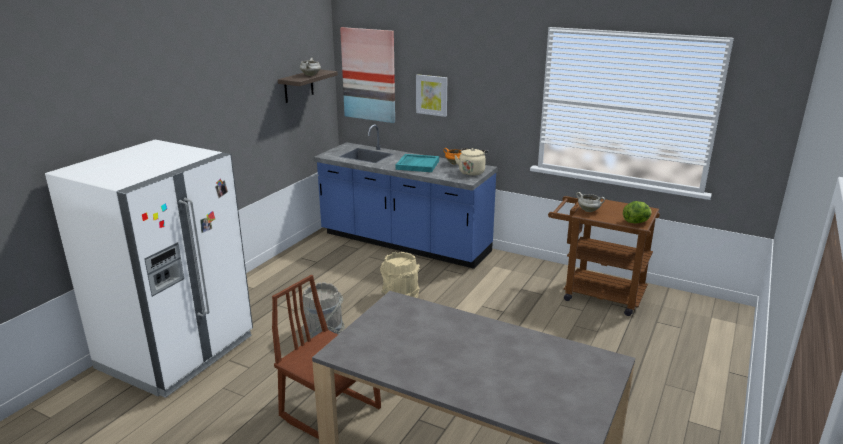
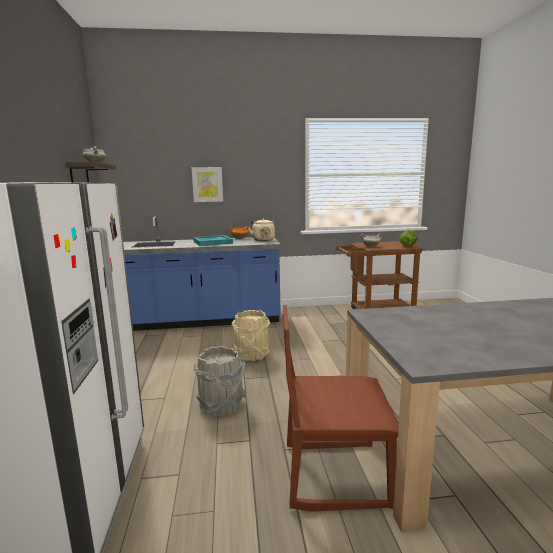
camera: 35 degrees left, 10 degrees down
picture [340,27,395,123] -> none

